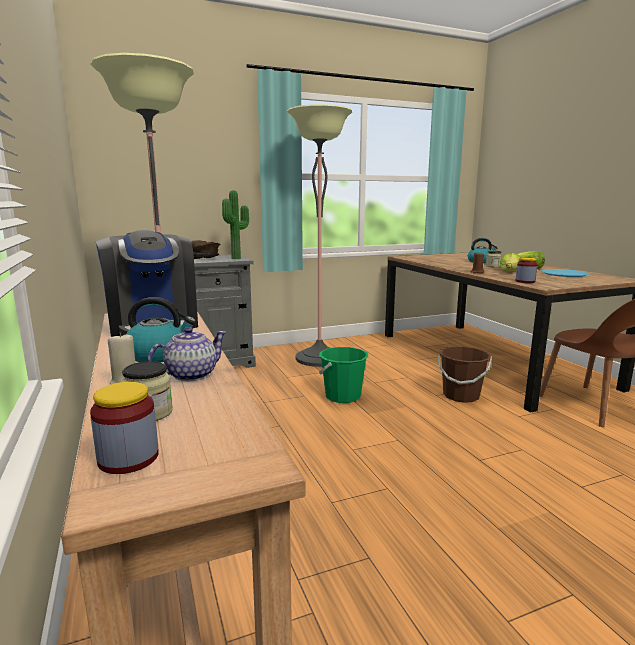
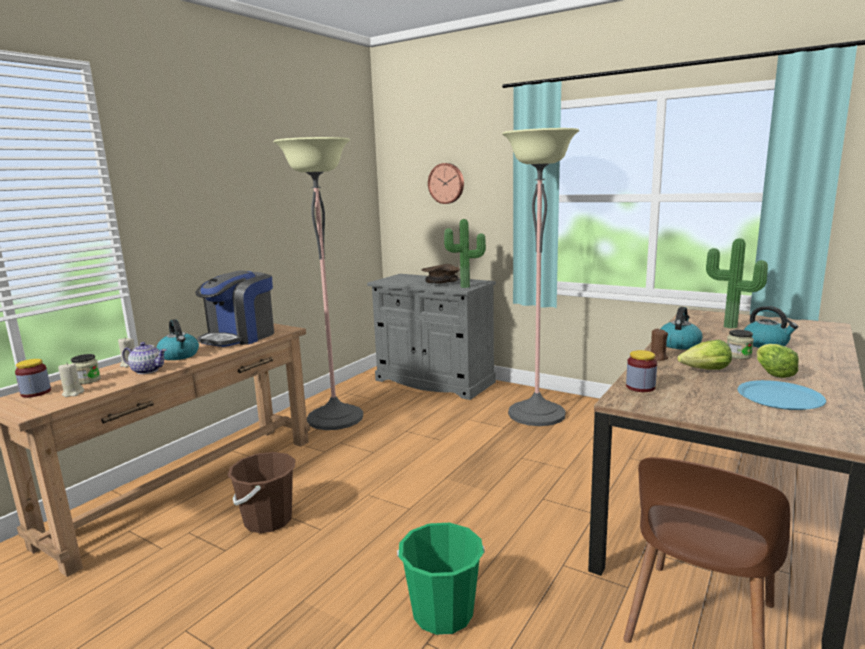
camera: 55 degrees right, 0 degrees up
green bucket [319,347,368,403] -> green bucket moved to [397,523,485,635]
brown bucket [438,346,492,403] -> brown bucket moved to [227,452,295,533]
none -> beige candle [58,362,84,397]
none -> wall clock [428,163,464,204]
none -> kettle [661,307,702,349]
none -> potted plant [706,238,768,329]

